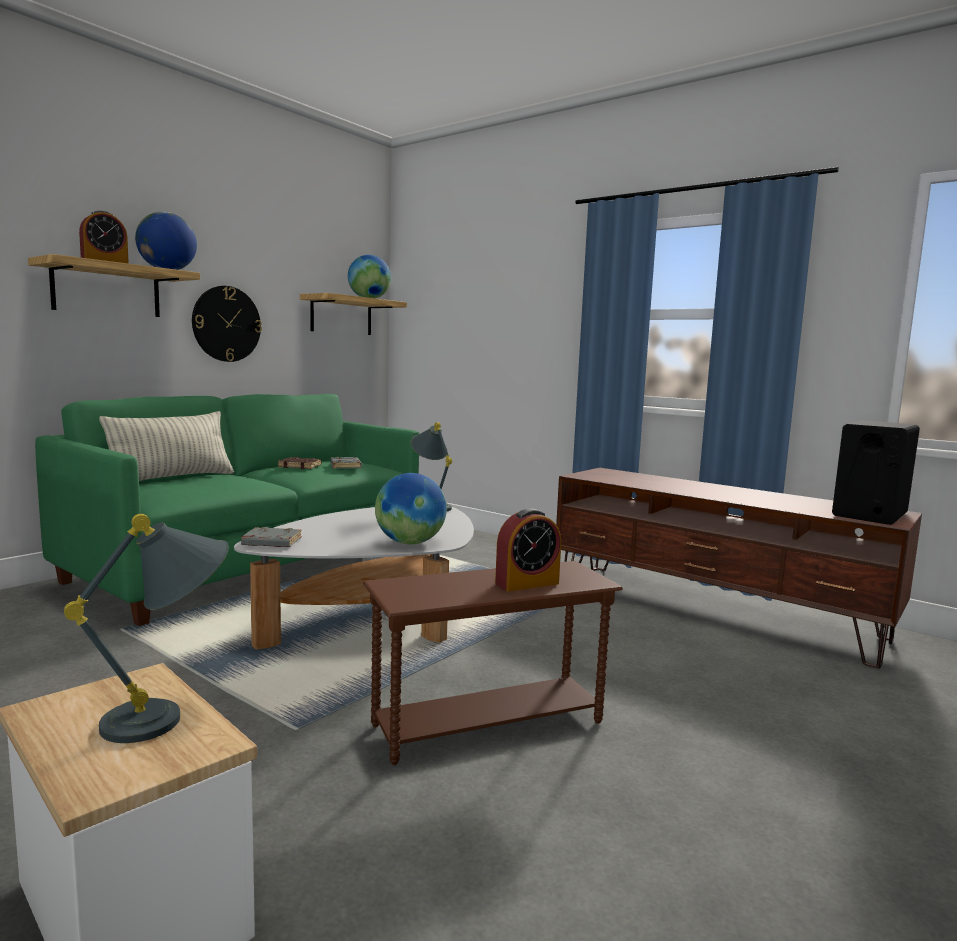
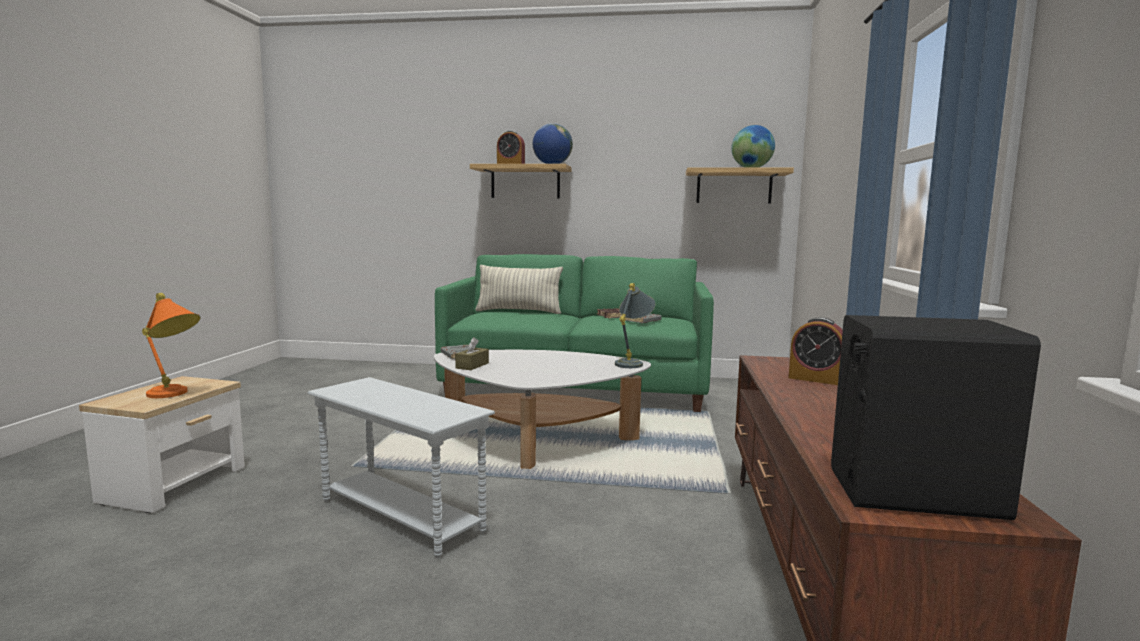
camera: 60 degrees right, 0 degrees up
grey table lamp [64,514,229,743] -> orange table lamp [142,293,200,398]
wall clock [192,286,262,362] -> none
brown side table [363,561,623,765] -> white side table [307,377,495,558]
globe [375,473,447,544] -> none
alarm clock [495,508,561,592] -> alarm clock moved to [789,317,843,385]
none -> brown tissue box [455,337,489,370]

